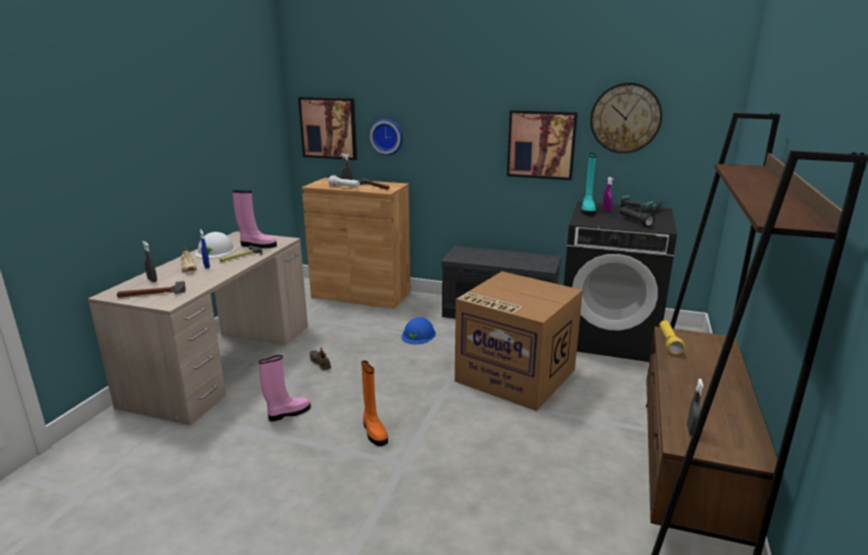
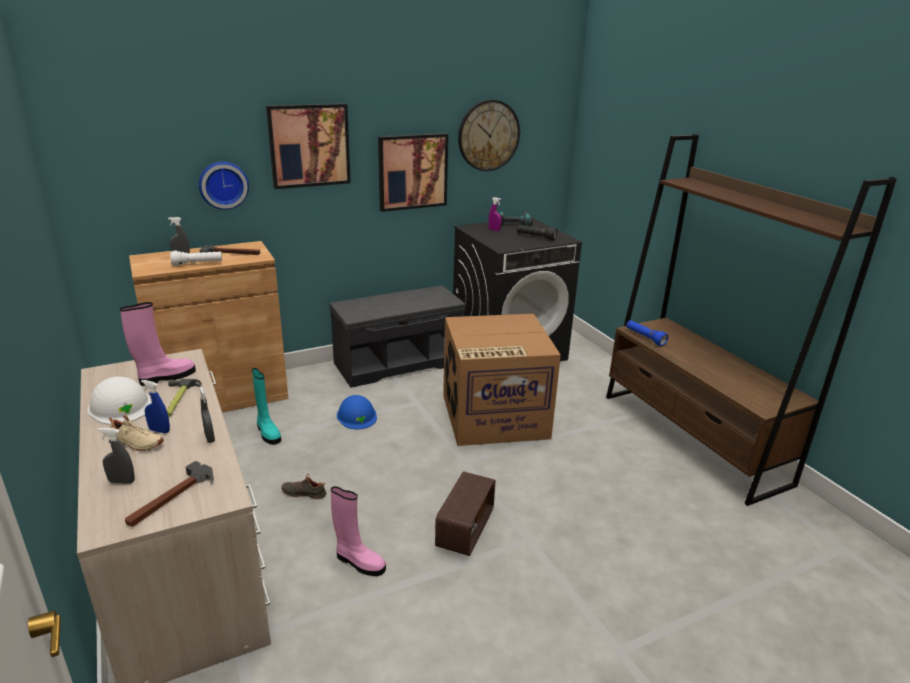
camera: 45 degrees left, 5 degrees up
pink boot [259,355,311,421] -> pink boot turned 105 degrees clockwise [331,486,386,576]
picture [298,97,357,160] -> picture moved to [266,103,351,189]
orange boot [361,361,388,446] -> radio [435,471,496,556]
turquoise boot [581,153,596,216] -> turquoise boot moved to [252,368,281,445]
yellow flashlight [659,320,685,355] -> blue flashlight [627,320,668,346]
grey spray bottle [687,379,703,436] -> grey spray bottle moved to [199,386,215,443]

